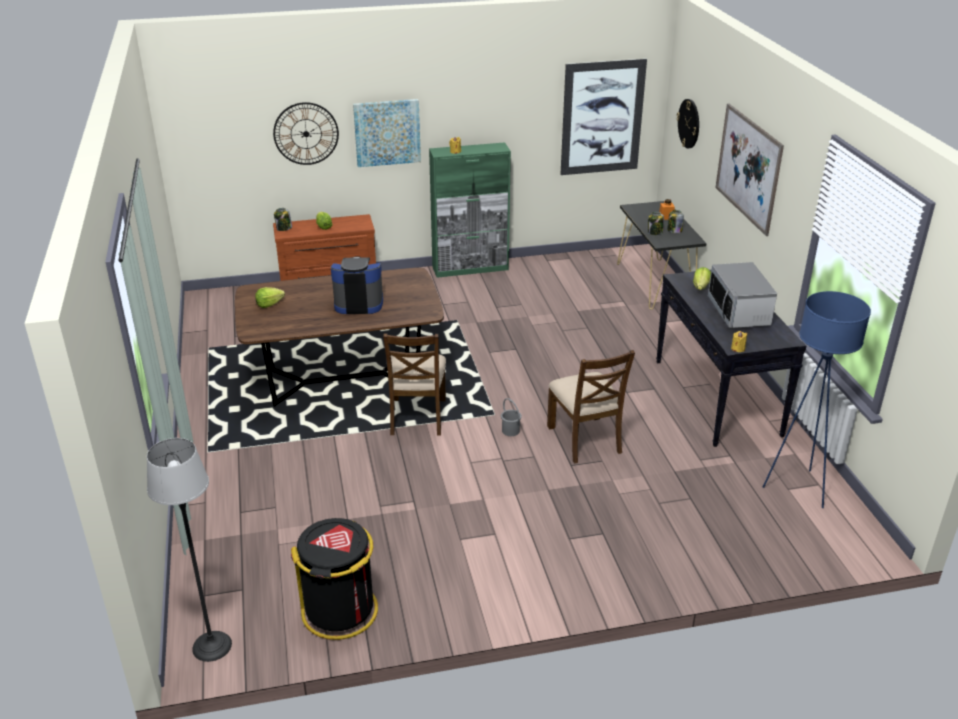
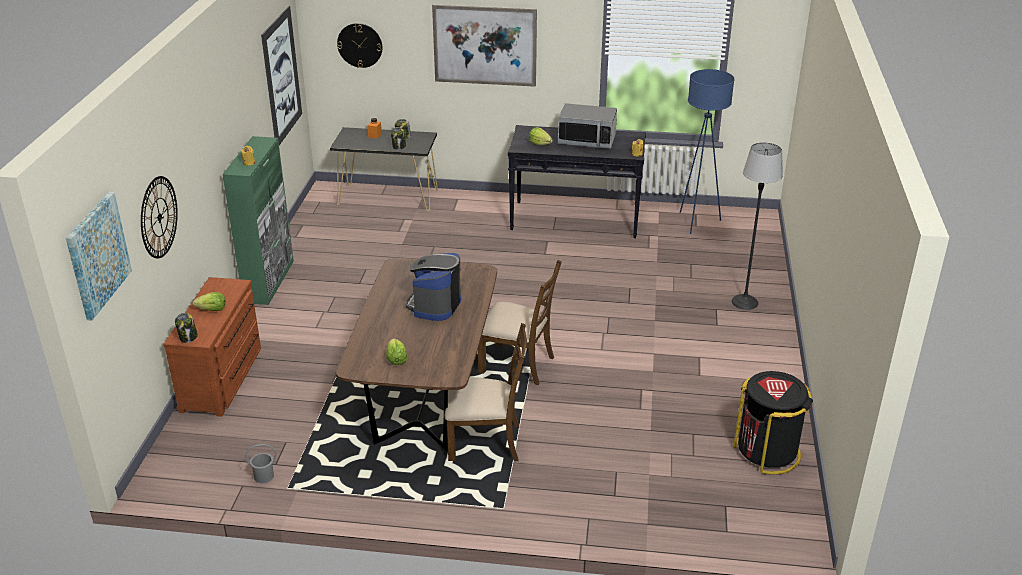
camera: 70 degrees left, 0 degrees up
floor lamp [147,438,232,662] -> floor lamp moved to [731,142,783,310]
picture [353,99,421,167] -> picture moved to [66,192,132,321]
grey bucket [501,398,522,436] -> grey bucket moved to [245,444,276,483]
brown chair [547,350,635,464] -> brown chair moved to [445,323,527,461]

